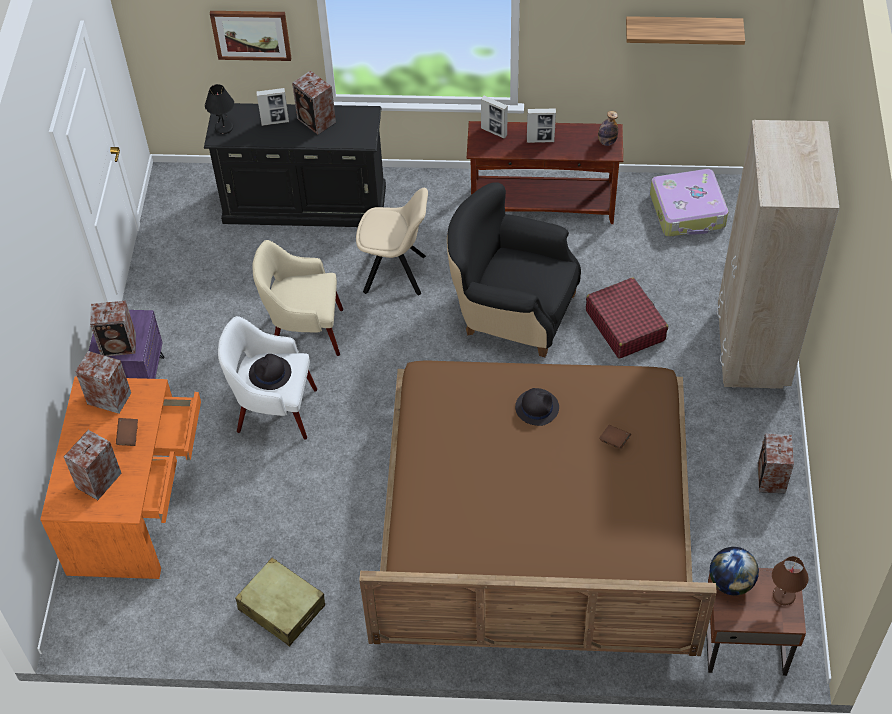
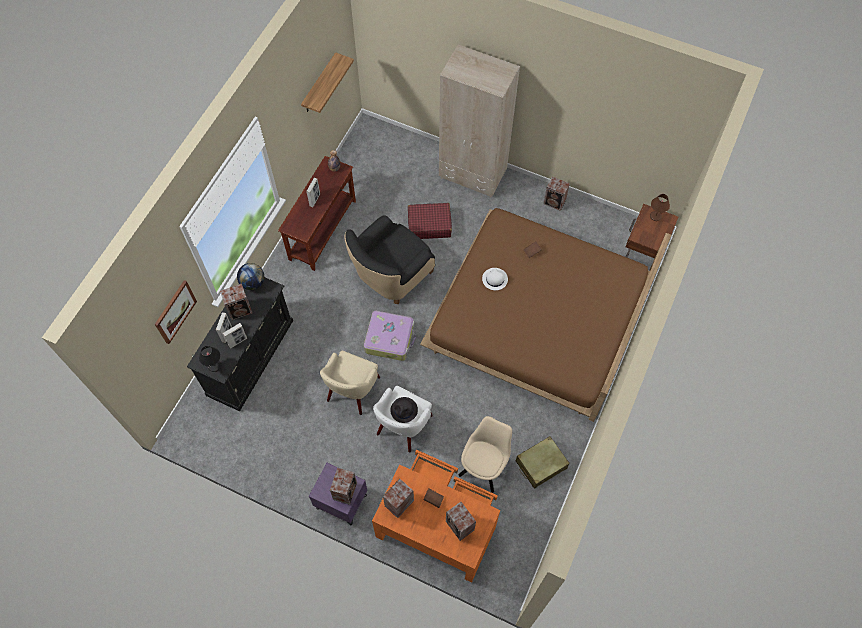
camera: 70 degrees left, 10 degrees up
beige chair [356,188,428,296] -> beige chair moved to [458,416,512,493]
picture frame [481,95,508,138] -> picture frame moved to [223,323,247,348]
black hat [515,388,559,426] -> white hat [482,268,508,290]
suitcase [650,169,728,237] -> suitcase moved to [364,311,416,361]
globe [710,547,759,595] -> globe moved to [237,263,264,290]

